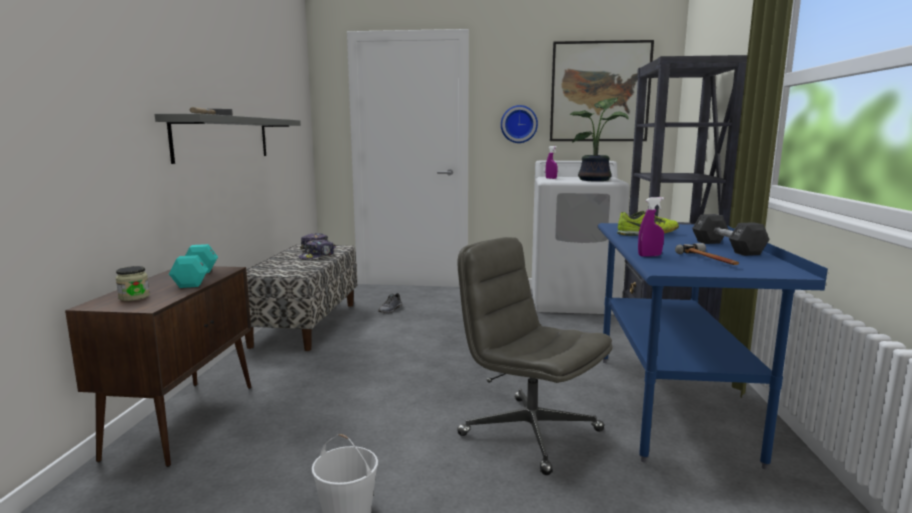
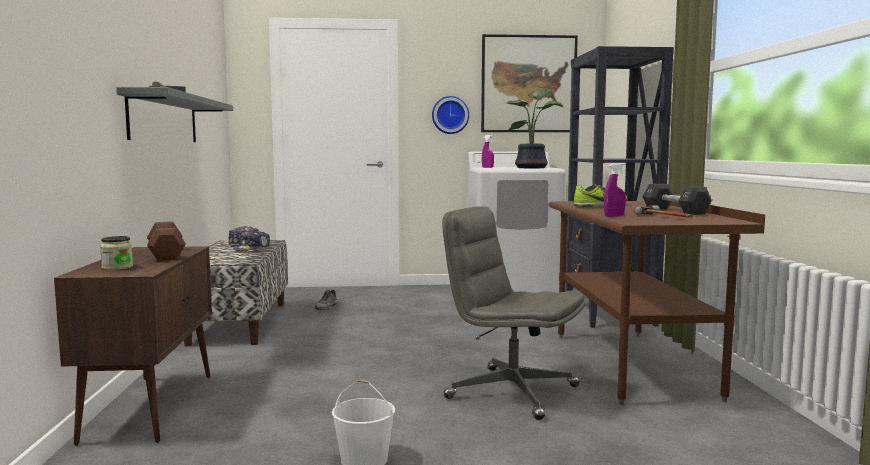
camera: 10 degrees left, 5 degrees down
turquoise dumbbell [169,244,218,288] -> brown dumbbell [147,221,186,261]
blue desk [598,223,828,470] -> brown desk [548,201,765,405]

